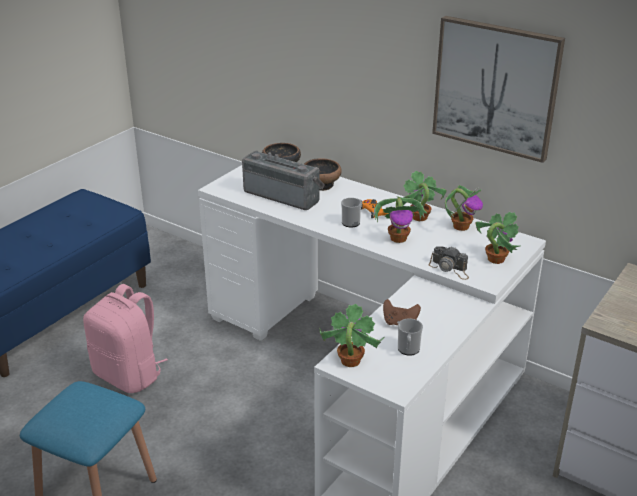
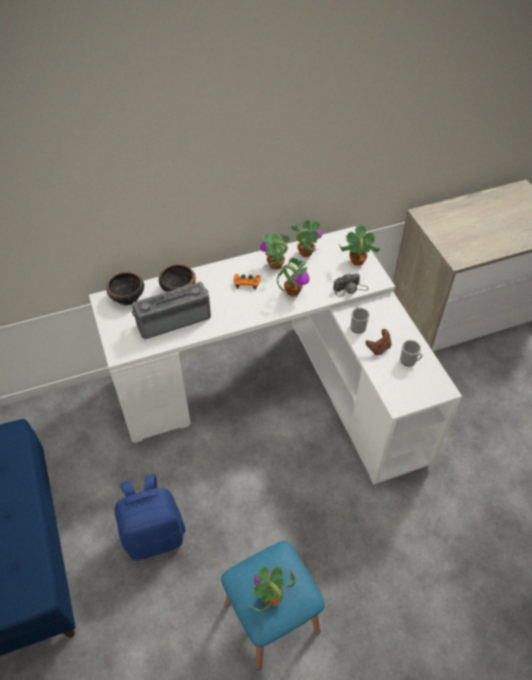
camera: 55 degrees left, 20 degrees up
pink backpack [83,284,168,393] -> blue backpack [115,474,186,560]
potted plant [319,304,385,367] -> potted plant moved to [250,566,296,612]
mug [341,198,362,228] -> mug moved to [350,307,369,334]
picture [432,16,565,163] -> none

